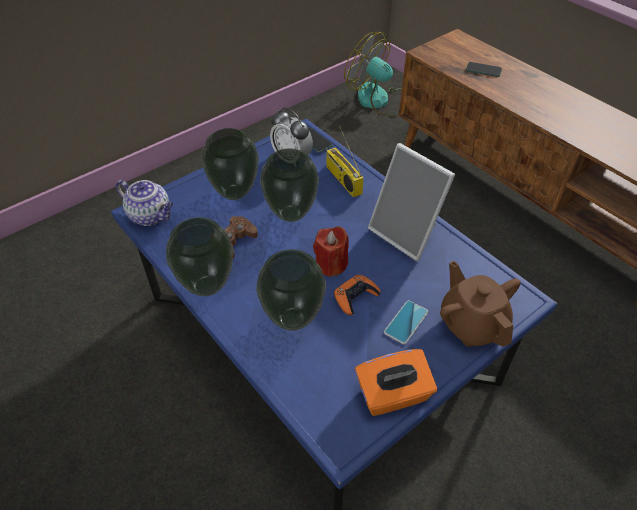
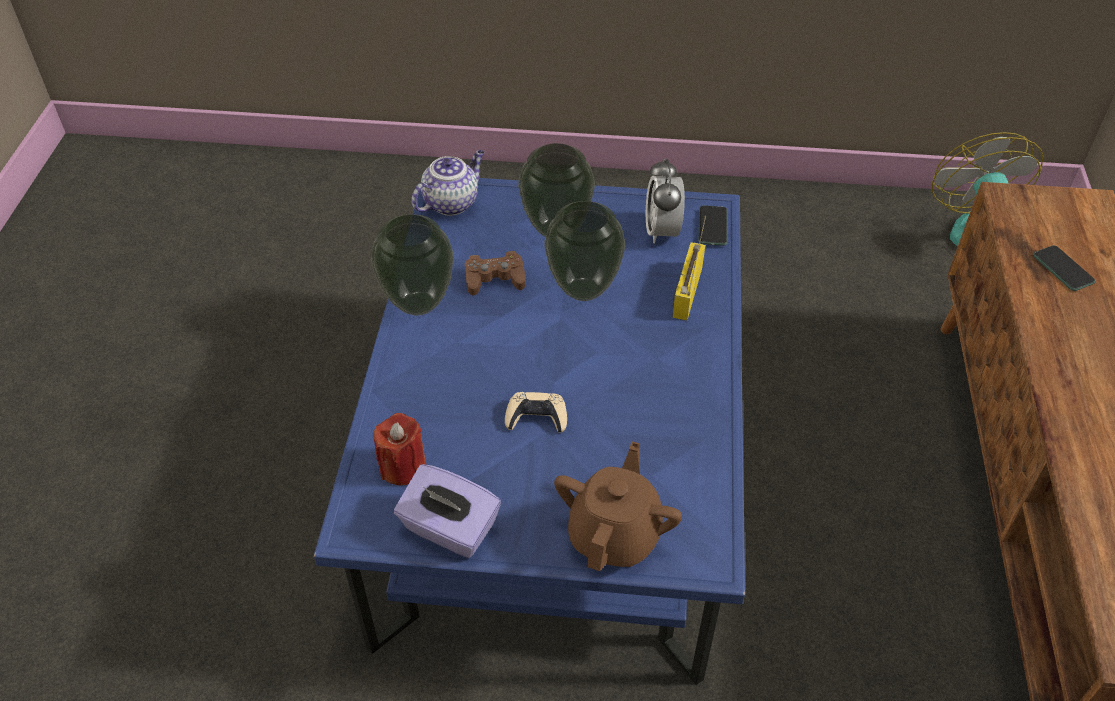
camera: 45 degrees right, 0 degrees up
teapot [116,180,173,226] -> teapot turned 120 degrees counterclockwise [412,150,484,216]
vase [256,249,326,331] -> none
red candle [313,226,349,277] -> red candle moved to [373,413,426,486]
orange game controller [334,275,380,315] -> beige game controller [505,392,567,433]
orange tissue box [355,349,437,416] -> purple tissue box [394,464,501,558]
picture frame [368,143,455,261] -> none
phone [384,300,428,344] -> none

